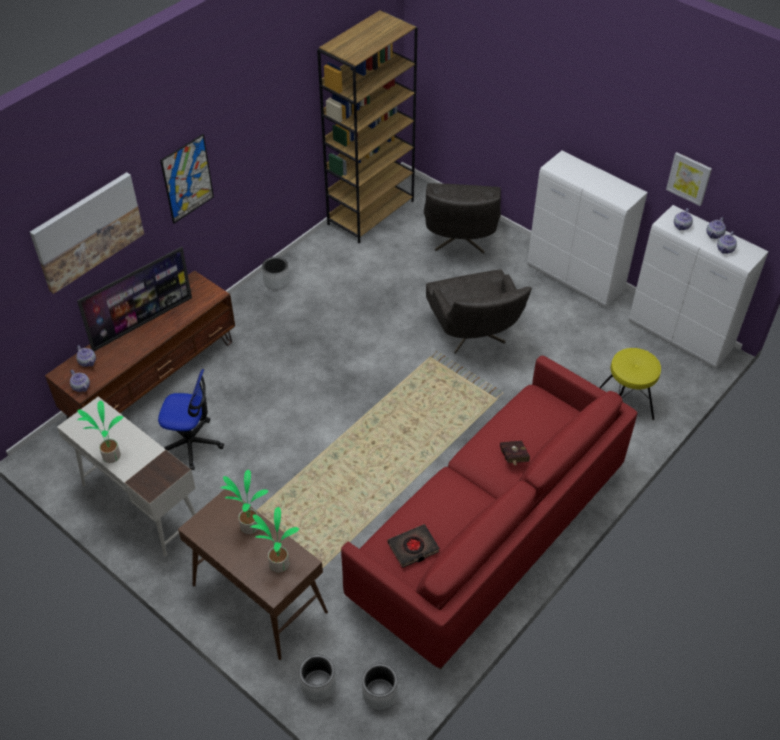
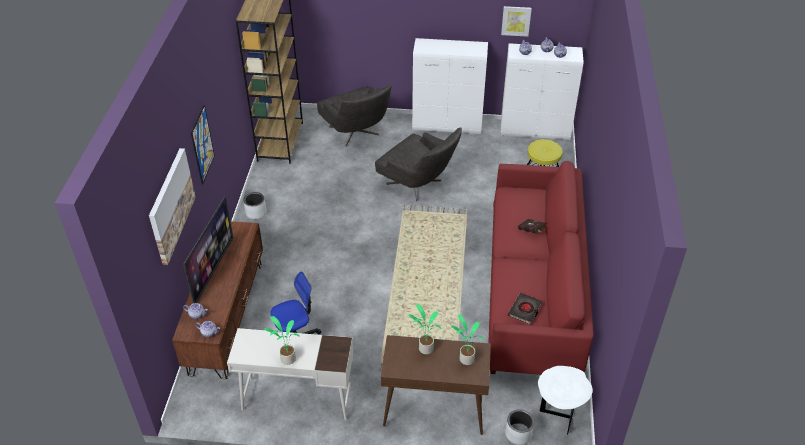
camera: 35 degrees left, 5 degrees down
grey planter [362,664,398,710] -> white side table [538,366,593,435]

